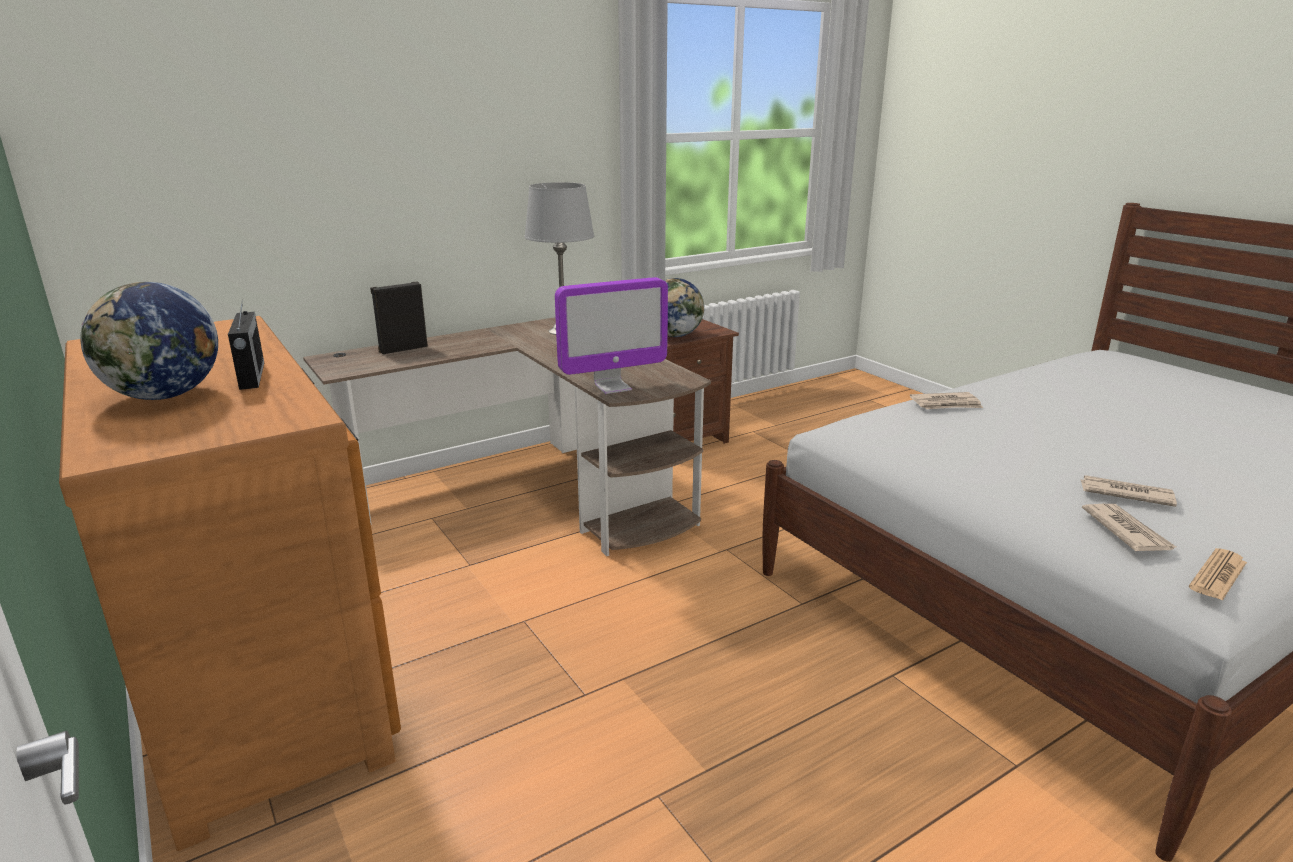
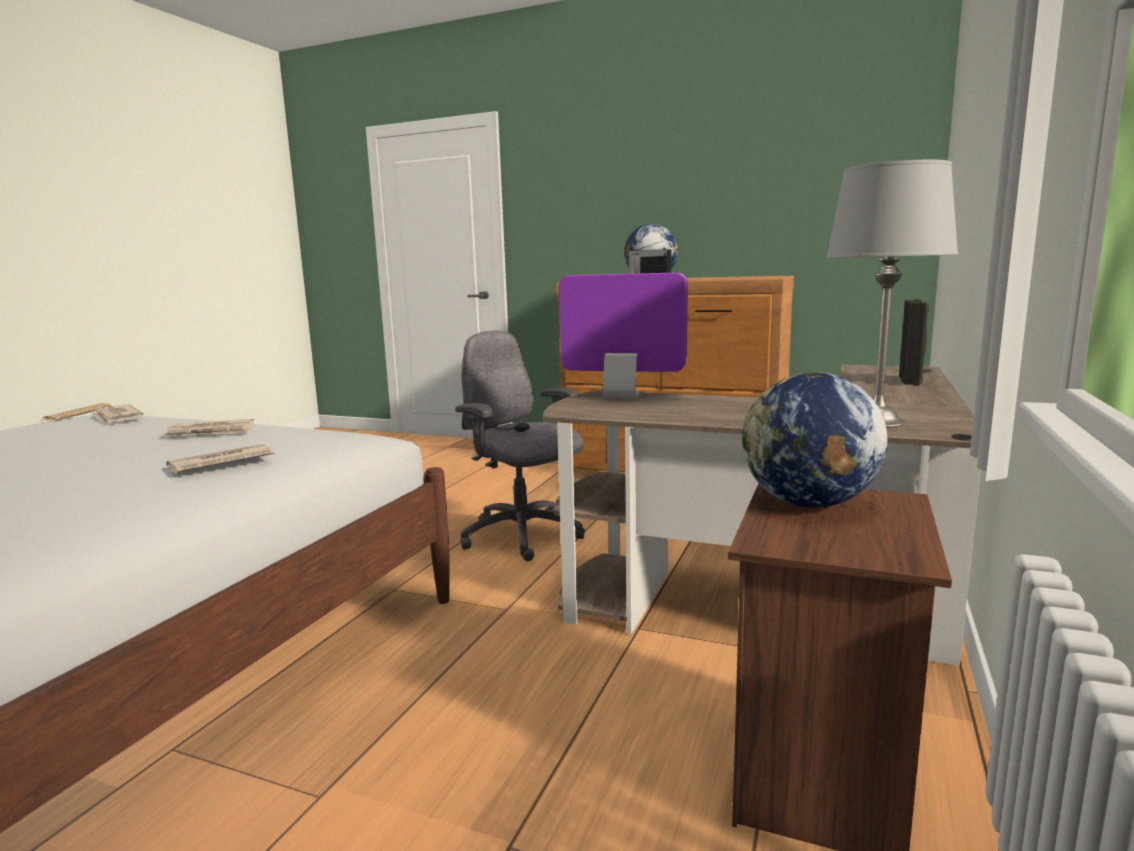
camera: 145 degrees right, 10 degrees down
monitor [555,277,668,394] -> monitor turned 75 degrees clockwise [559,273,688,398]
newspaper [1081,475,1177,507] -> newspaper moved to [164,419,254,437]
none -> grey office chair [455,331,585,561]

